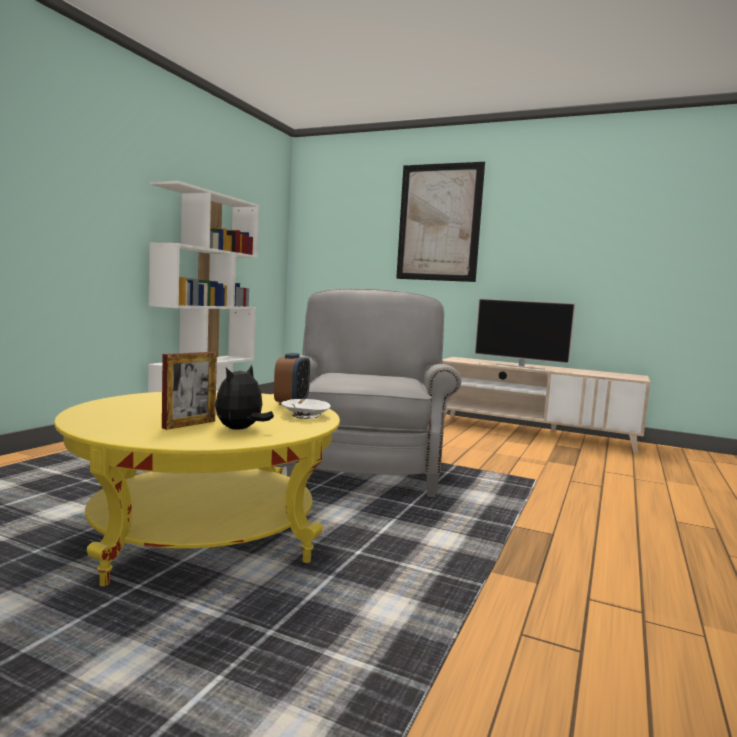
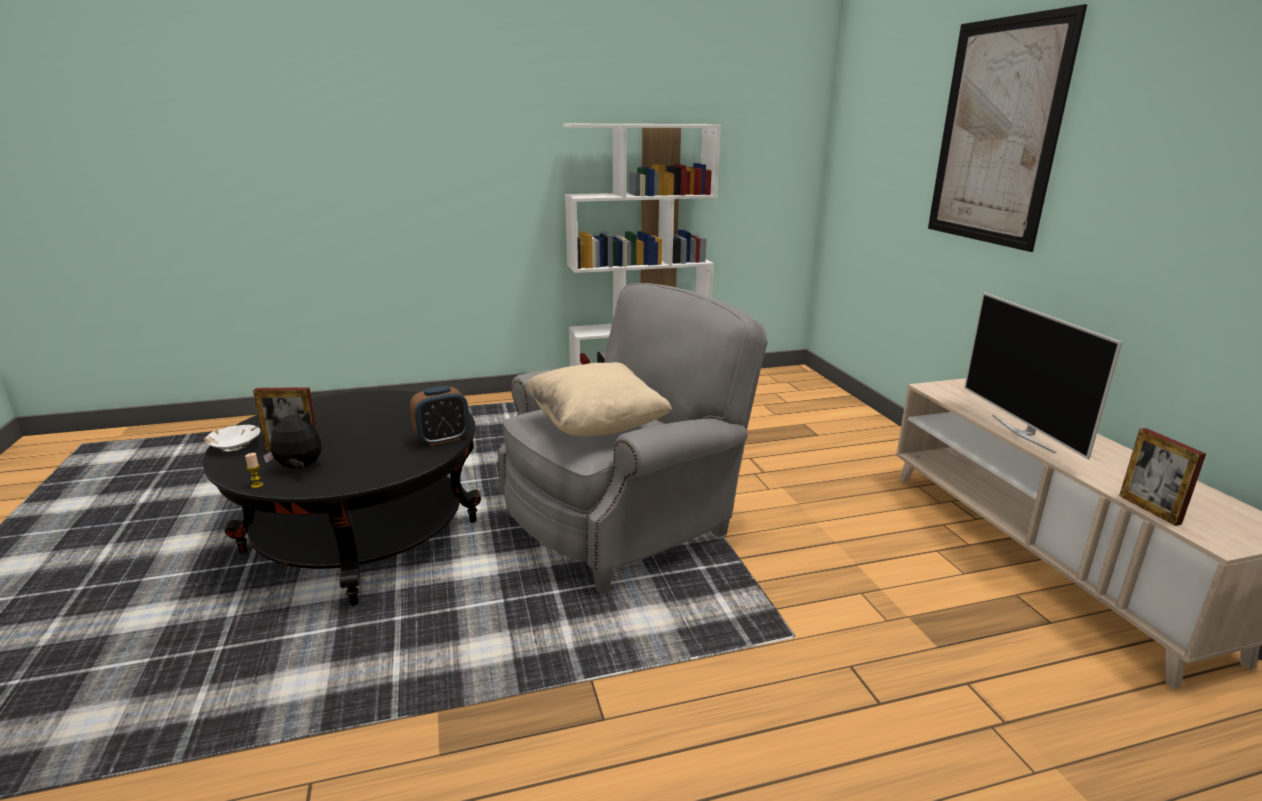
camera: 50 degrees right, 15 degrees up
yellow coffee table [54,391,340,586] -> black coffee table [203,390,481,606]
white bowl [281,399,331,419] -> white bowl moved to [204,425,260,452]
none -> candle [245,453,264,489]
none -> beige pillow [525,362,672,436]
none -> picture frame [1119,428,1206,526]

